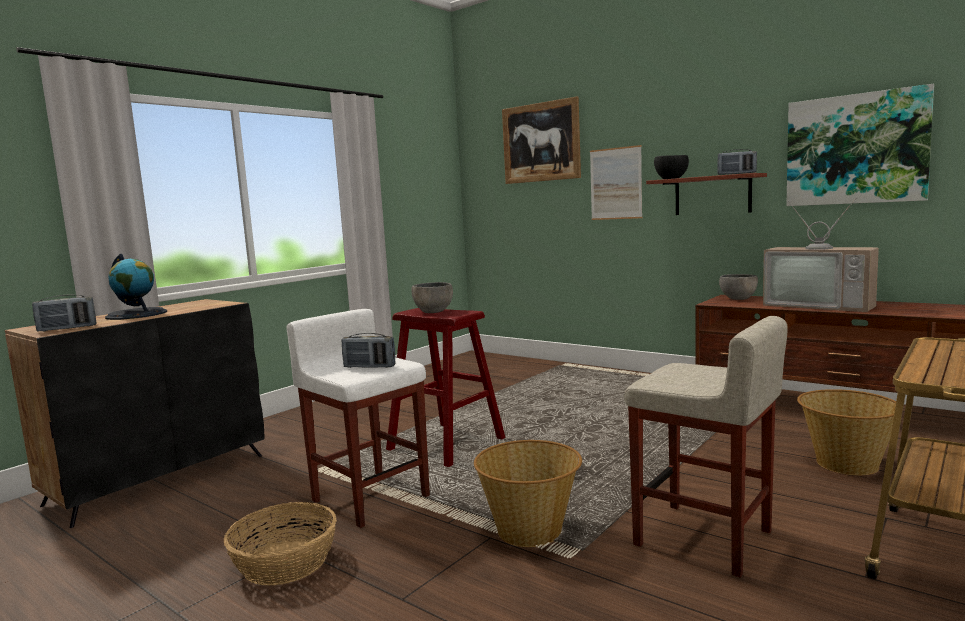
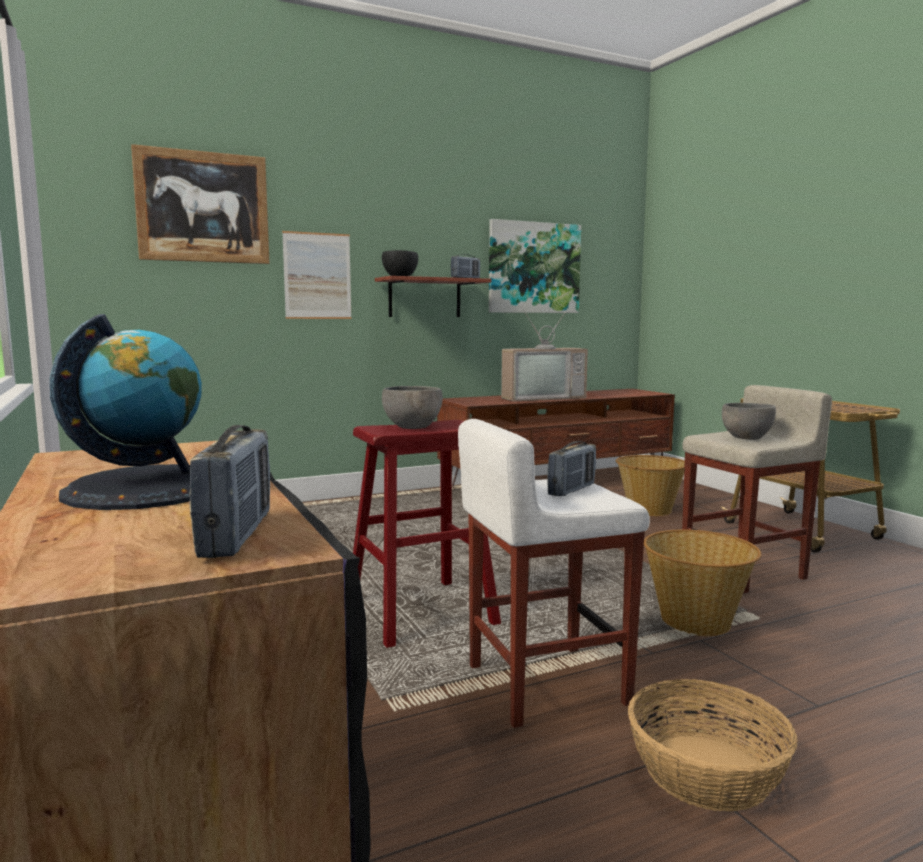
camera: 65 degrees left, 0 degrees up
grey bowl [719,274,758,300] -> grey bowl moved to [722,403,776,440]

